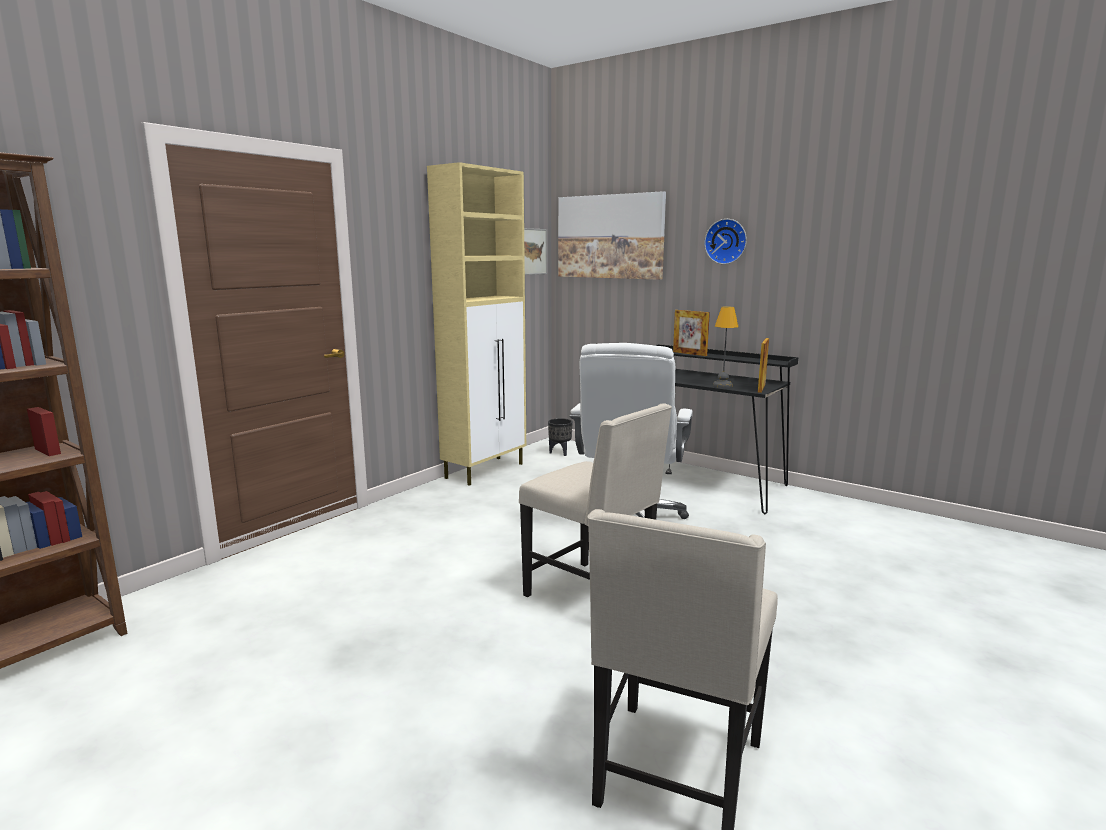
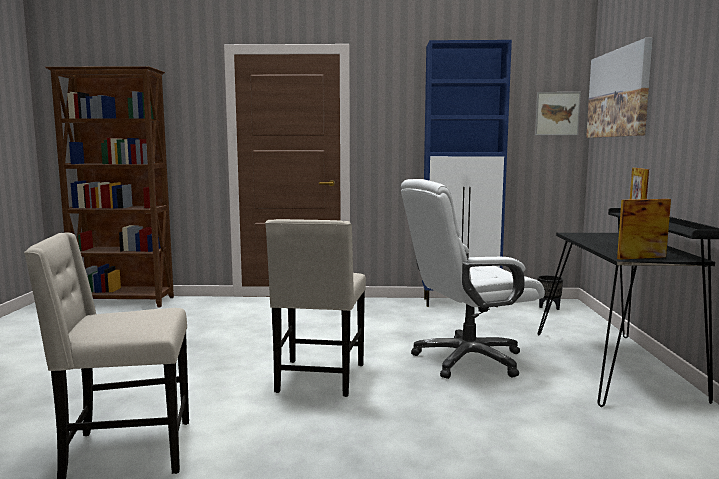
camera: 55 degrees right, 5 degrees down
beige cabinet [427,162,526,486] -> blue cabinet [422,40,512,307]
wall clock [704,219,747,264] -> none
table lamp [713,307,739,388] -> none

